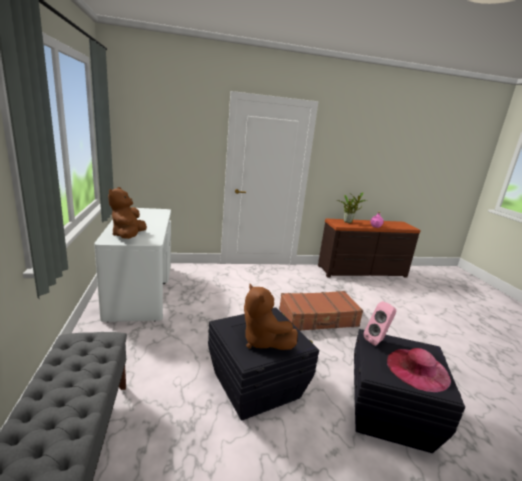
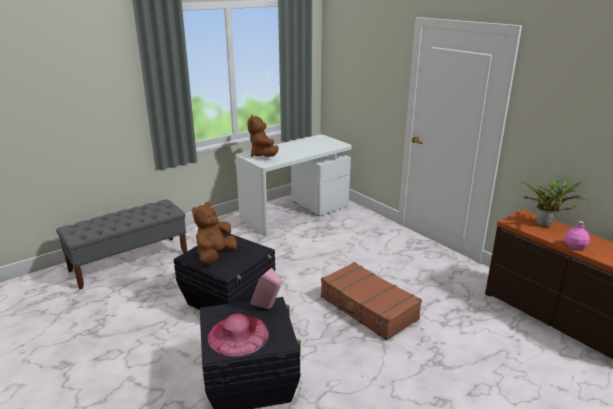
camera: 65 degrees right, 5 degrees up
brown plush toy [108,187,147,239] -> brown plush toy turned 75 degrees counterclockwise [248,115,279,157]

